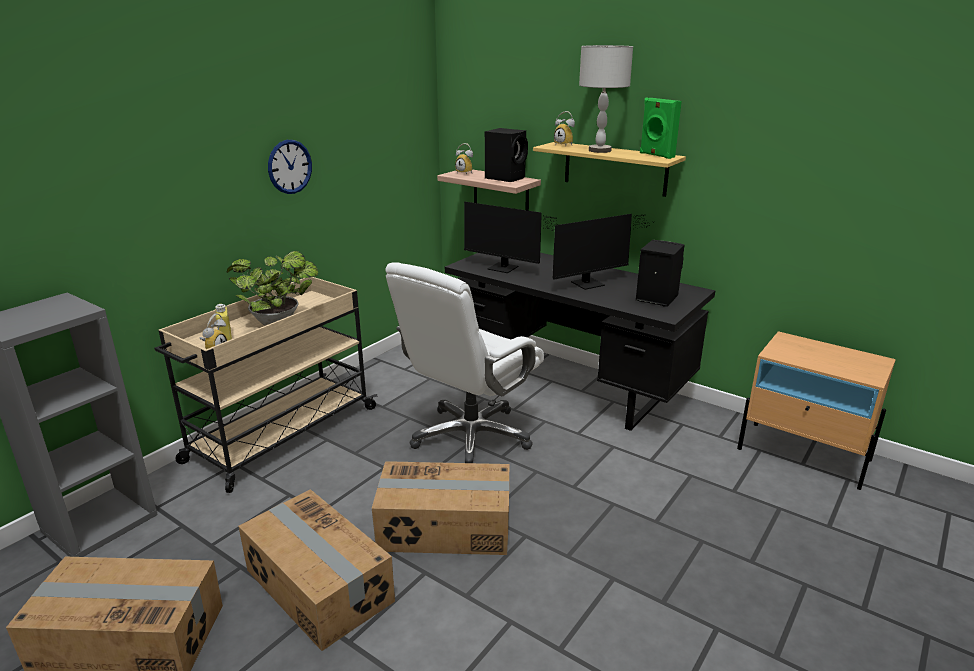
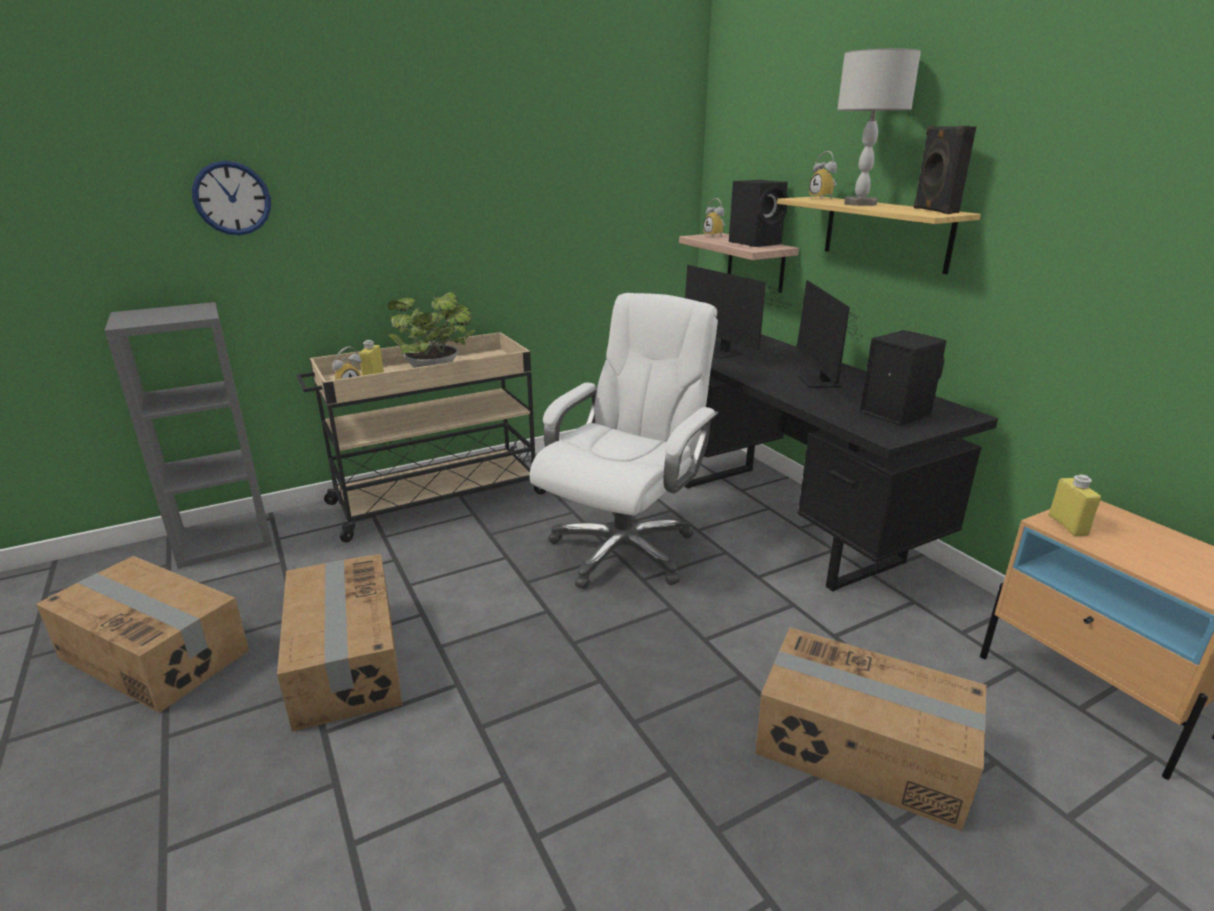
camera: 25 degrees right, 0 degrees up
wall clock [268,140,312,194] -> wall clock moved to [192,161,271,235]
cardboard box [372,461,509,555] -> cardboard box moved to [755,627,986,831]
white office chair [385,262,544,463] -> white office chair turned 150 degrees clockwise [530,293,718,589]
monitor [553,214,653,290] -> monitor turned 90 degrees clockwise [796,280,862,388]
green speaker [640,98,682,159] -> black speaker [914,126,977,214]
none -> yellow bottle [1048,474,1101,536]

